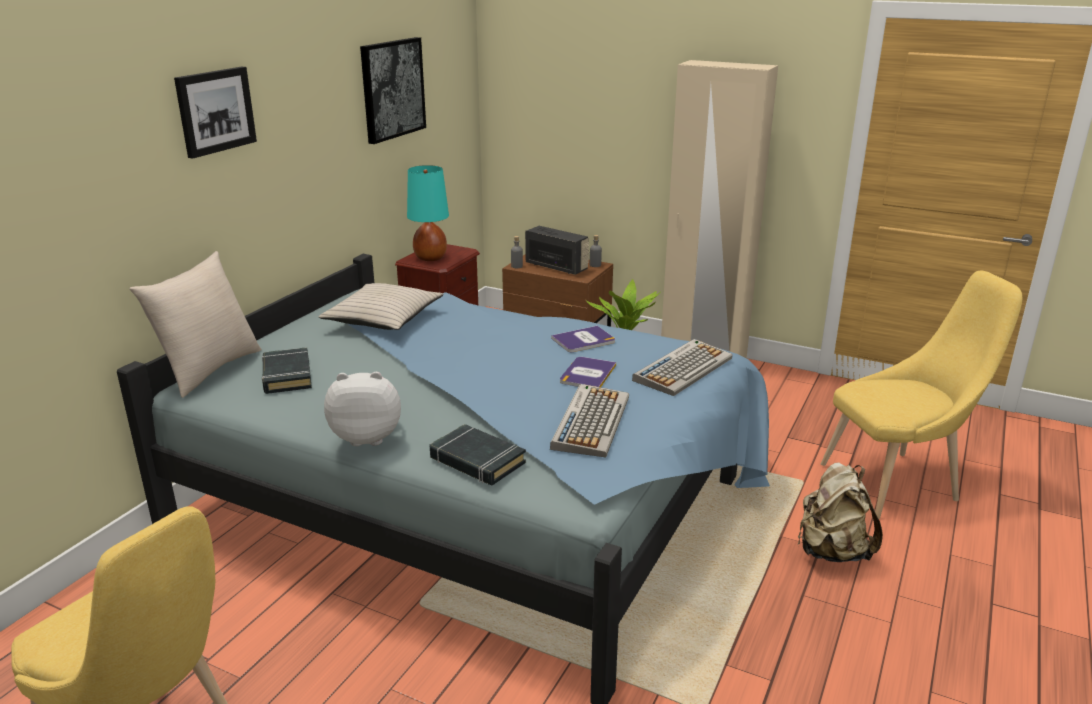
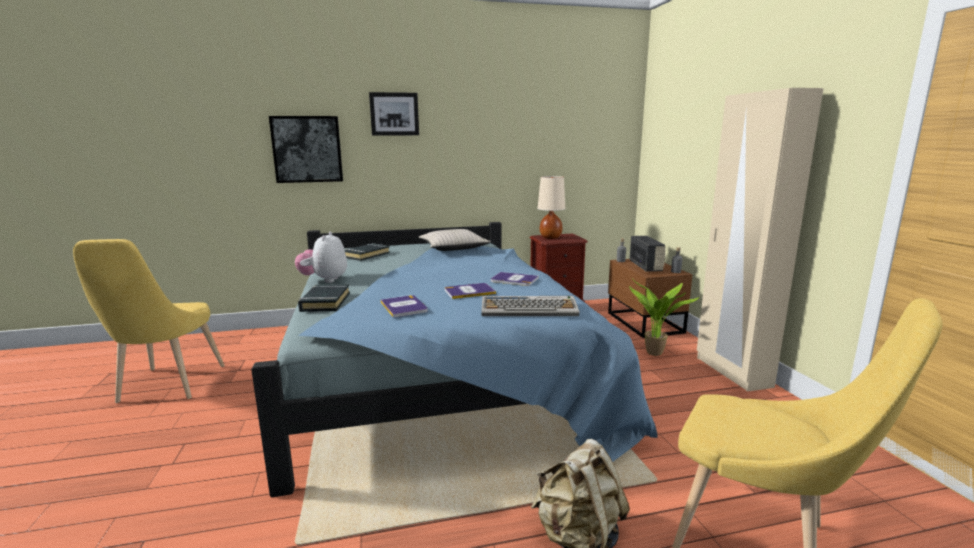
camera: 50 degrees right, 10 degrees down
beige pillow [129,251,262,398] -> none
plush toy [324,372,401,446] -> plush toy turned 135 degrees counterclockwise [295,232,347,283]
picture [360,37,426,144] -> picture moved to [269,116,343,183]
turquoise table lamp [407,165,449,261] -> beige table lamp [537,176,565,239]
keyboard [550,384,629,458] -> book [381,295,428,318]

